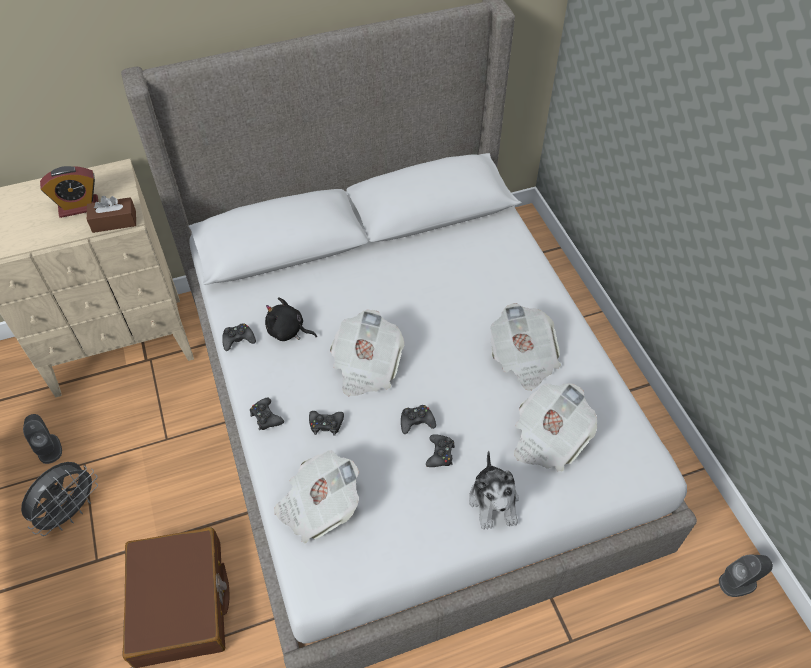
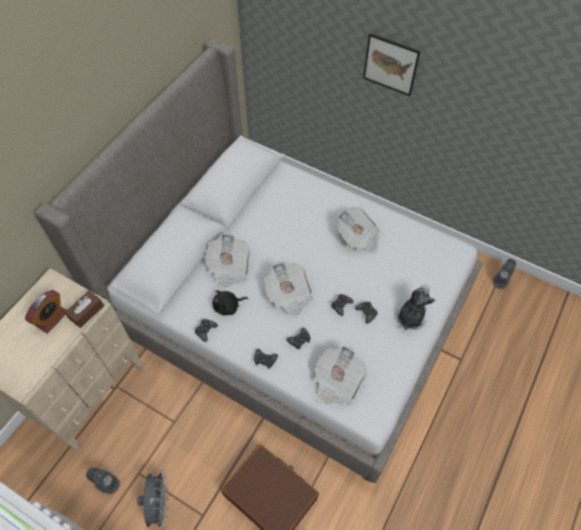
camera: 40 degrees left, 5 degrees up
plush toy [469,450,519,530] -> plush toy turned 105 degrees counterclockwise [396,285,435,330]
newspaper [514,383,597,472] -> newspaper moved to [205,233,251,289]
none -> picture [363,33,420,96]

